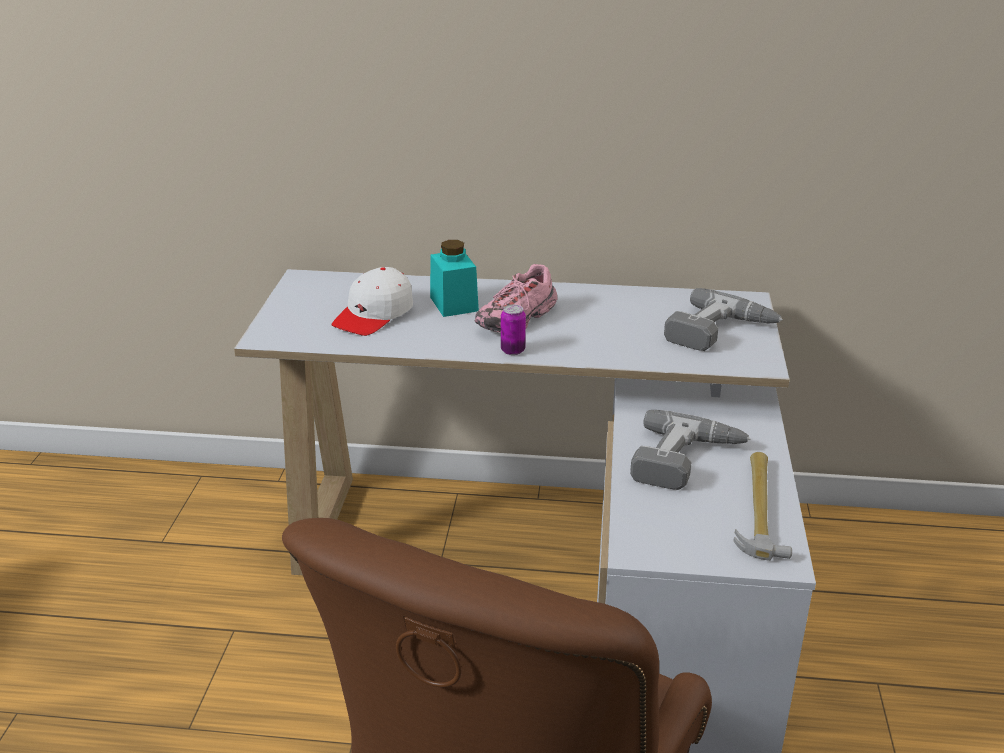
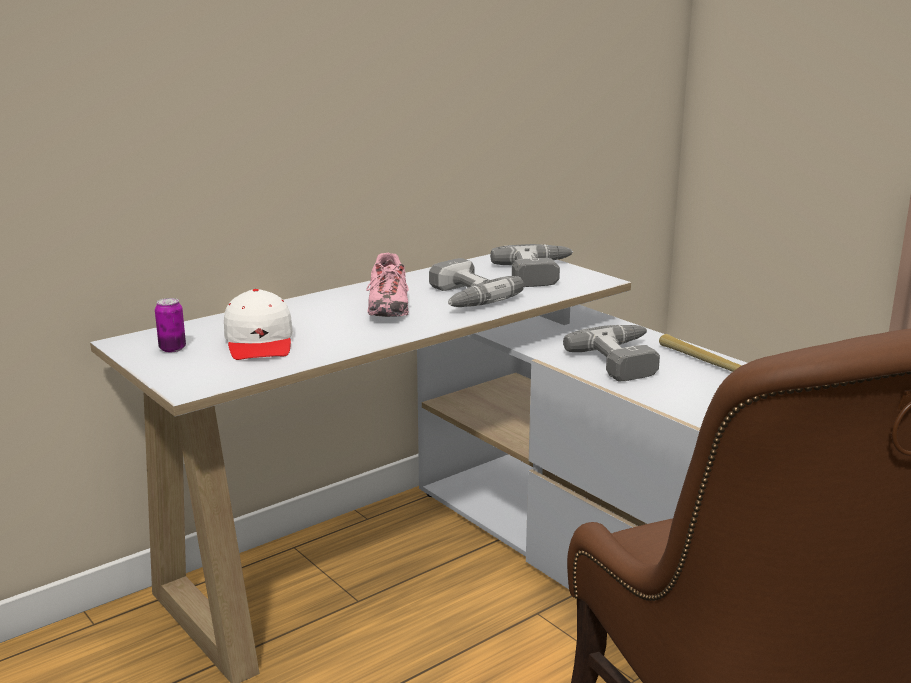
camera: 45 degrees left, 10 degrees down
turquoise jar [430,240,479,317] -> none
can [501,304,526,355] -> can moved to [155,298,186,352]
none -> power drill [429,258,524,307]

